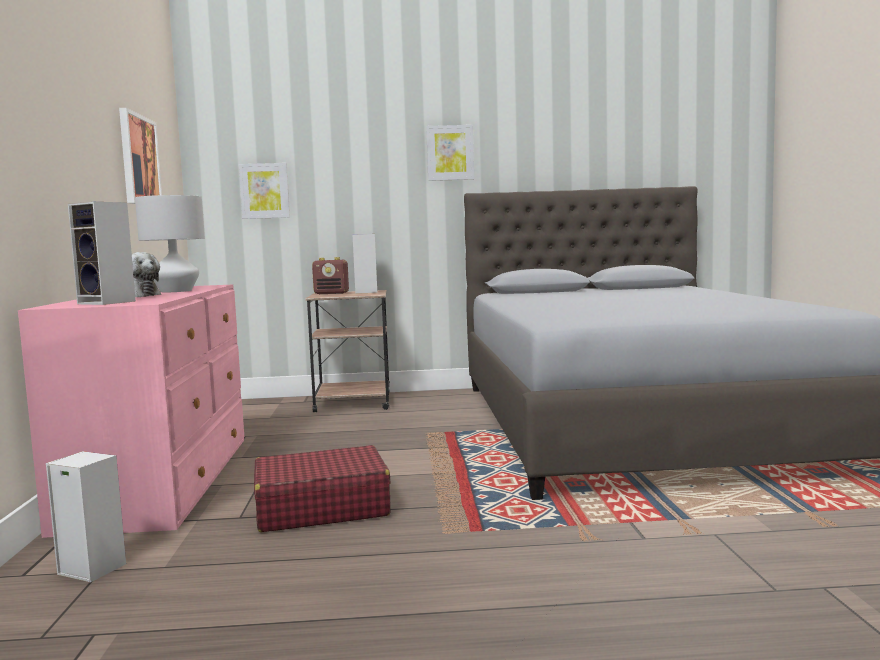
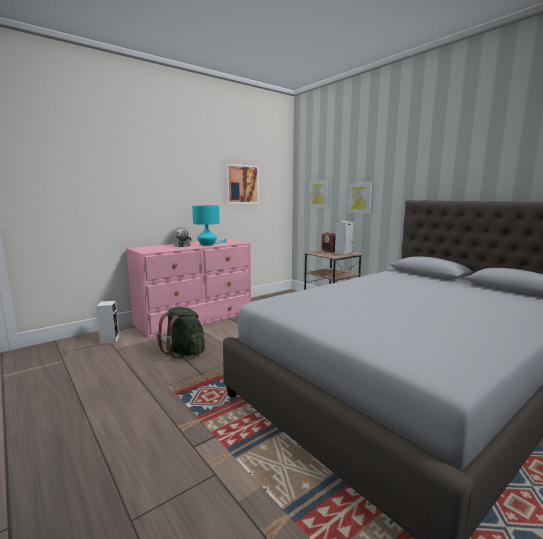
camera: 55 degrees right, 5 degrees up
speaker [68,202,136,305] -> none
white table lamp [135,195,205,292] -> turquoise table lamp [192,205,227,246]
red suitcase [254,445,391,532] -> green backpack [157,307,205,359]
picture [426,125,474,181] -> picture moved to [348,182,372,214]

